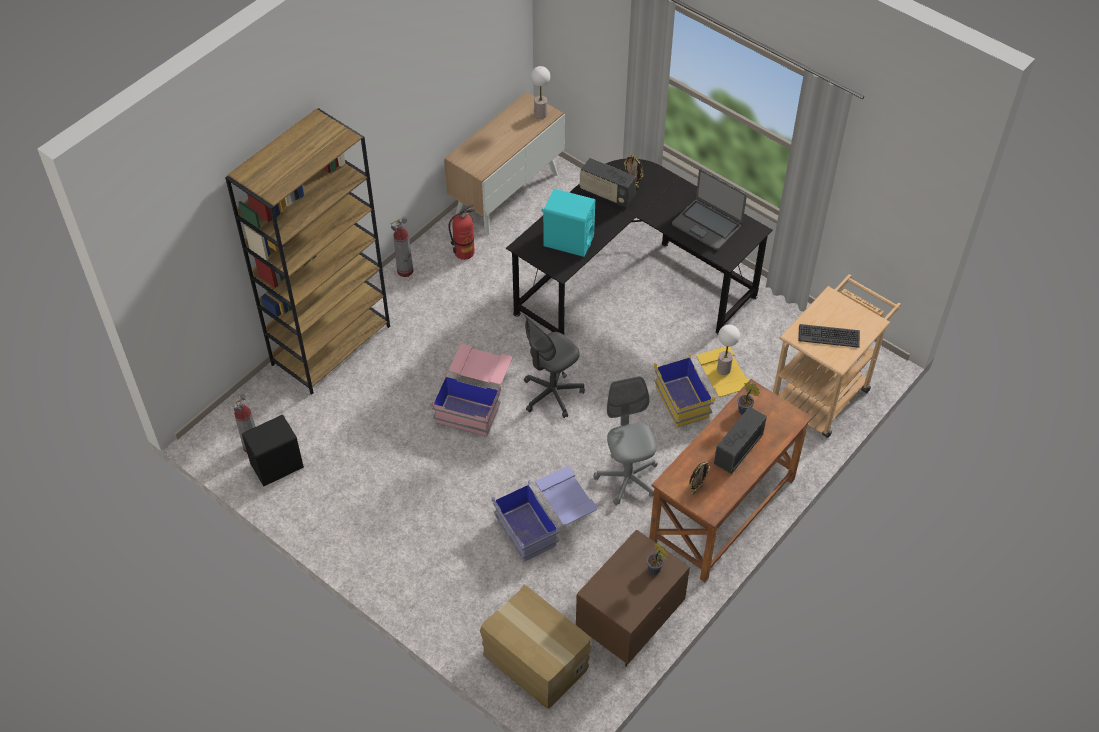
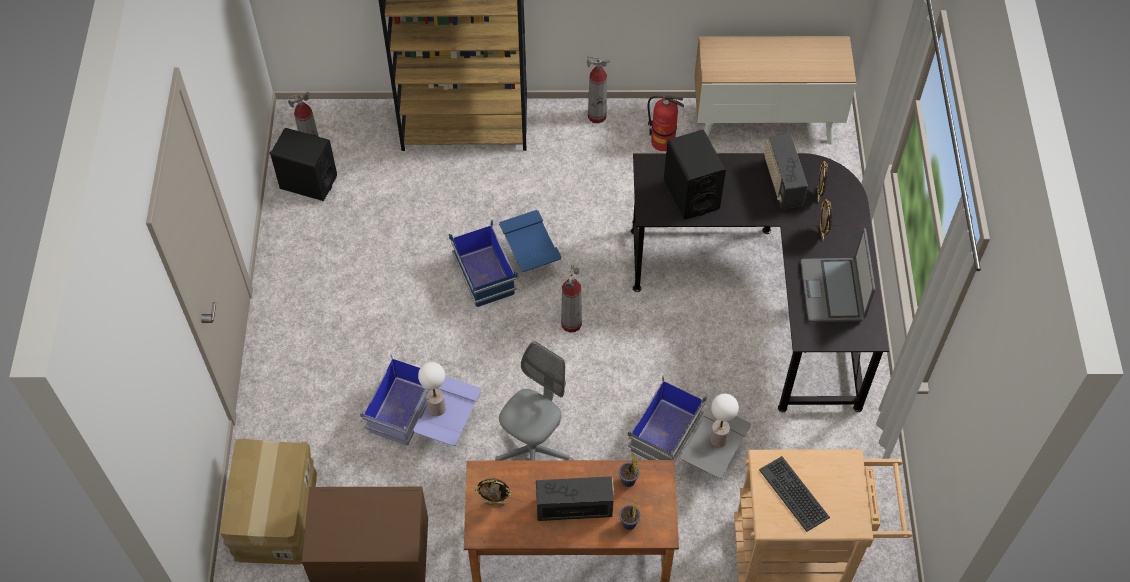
camera: 50 degrees right, 5 degrees up
pink storage box [430,344,512,436] -> blue storage box [449,210,561,307]
grey office chair [524,315,585,418] -> fire extinguisher [561,265,582,333]
table lamp [531,66,550,119] -> table lamp moved to [418,362,446,416]
turquoise speaker [541,189,595,257] -> black speaker [664,130,726,220]
potted plant [647,543,668,575] -> potted plant moved to [619,498,641,530]
yellow storage box [654,346,749,427] -> grey storage box [628,375,751,479]
none -> picture frame [819,199,832,240]

